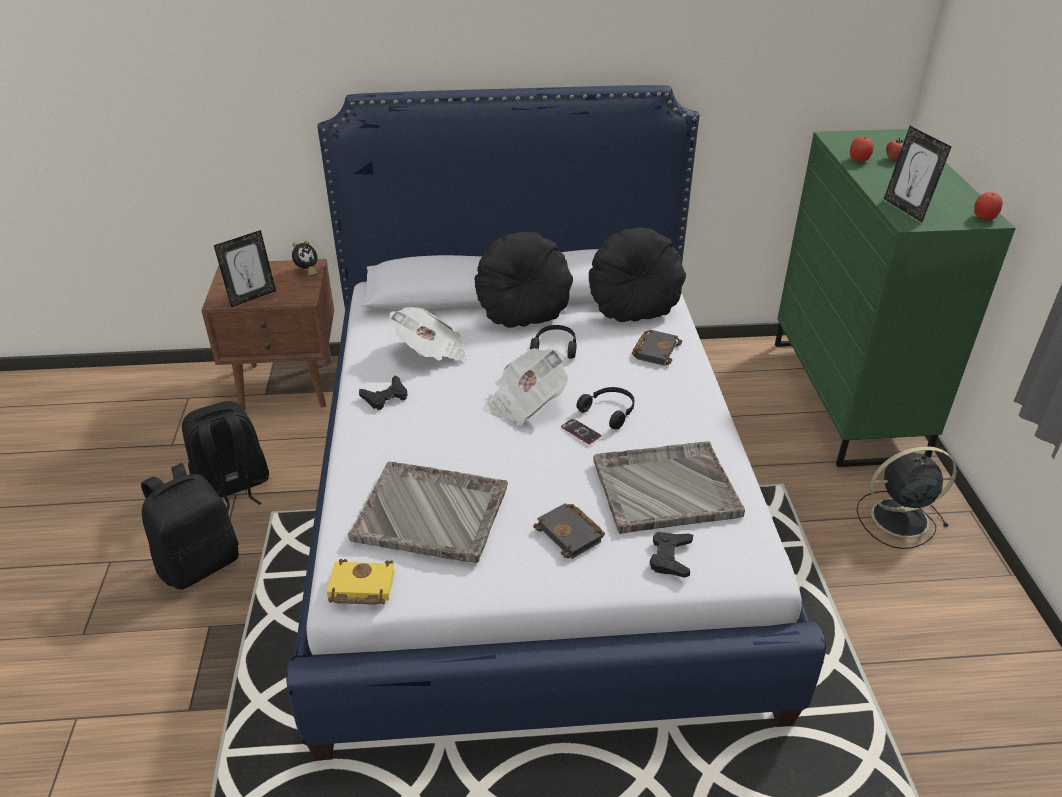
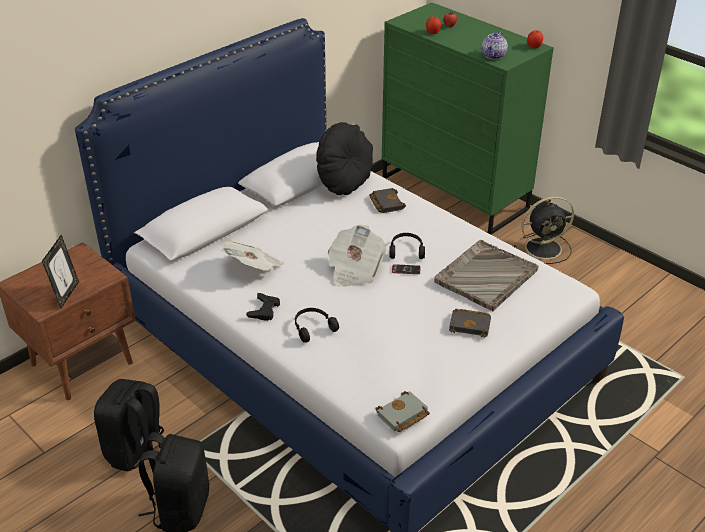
camera: 40 degrees left, 0 degrees up
alarm clock [292,241,318,276] -> none
yellow book [327,559,395,605] -> grey book [376,391,430,432]
grey tray [348,462,508,563] -> none
black pillow [475,232,573,328] -> none
black headphones [530,325,577,359] -> black headphones moved to [295,308,339,343]
black game controller [650,532,693,578] -> none
black fan [857,446,957,549] -> black fan turned 150 degrees counterclockwise [513,196,574,264]
picture frame [884,126,951,222] -> teapot [482,31,508,60]

